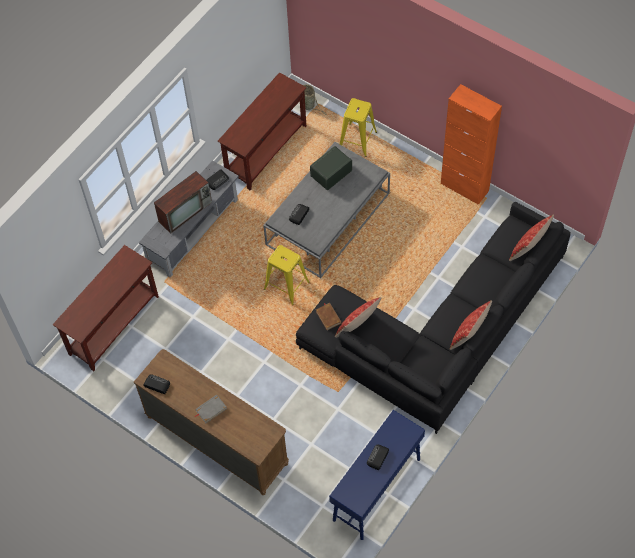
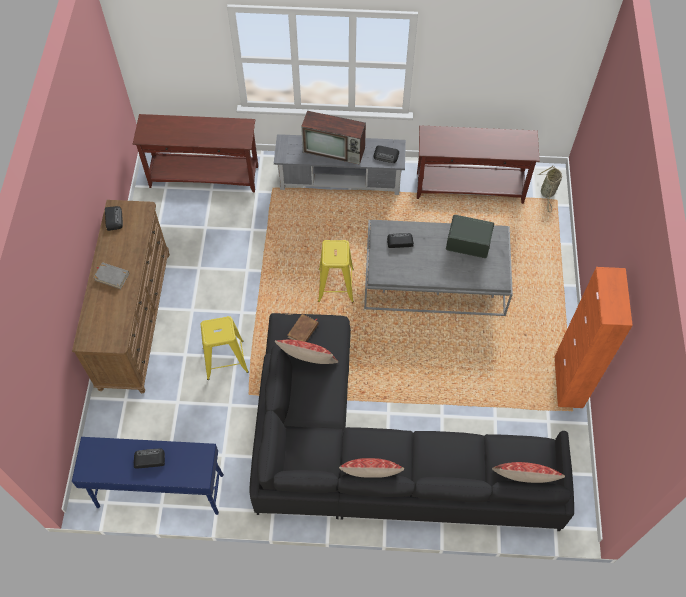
camera: 55 degrees right, 0 degrees up
yellow stool [340,98,377,157] -> yellow stool moved to [201,316,249,380]

